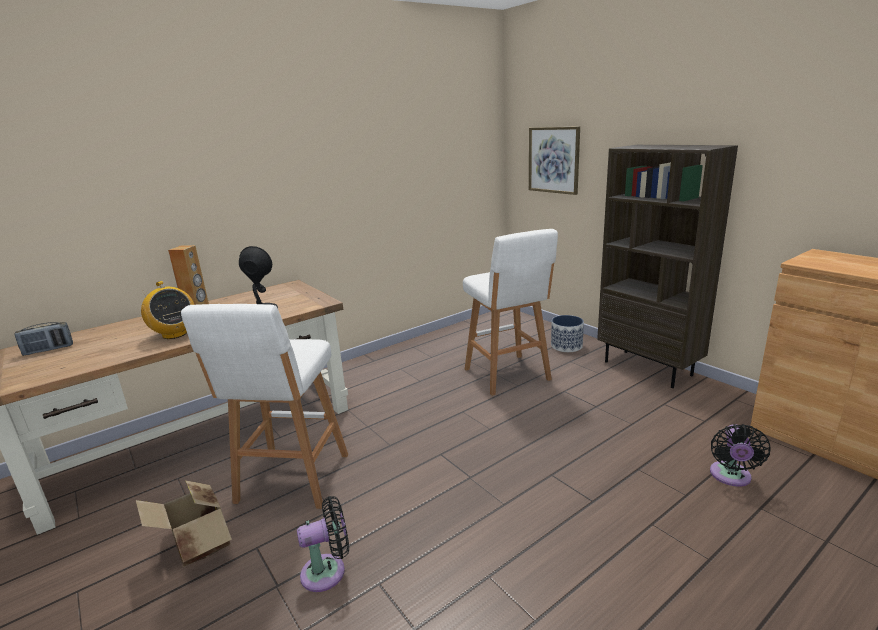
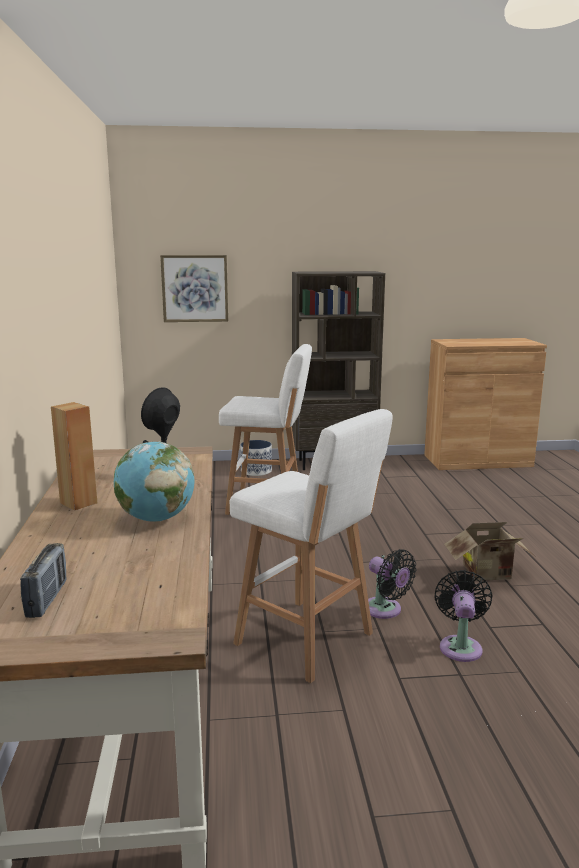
camera: 60 degrees left, 5 degrees down
cardboard box [136,480,232,567] -> cardboard box moved to [444,522,534,581]
radio [141,281,194,339] -> globe [114,442,194,522]
black fan [710,424,771,487] -> black fan moved to [368,549,417,619]

